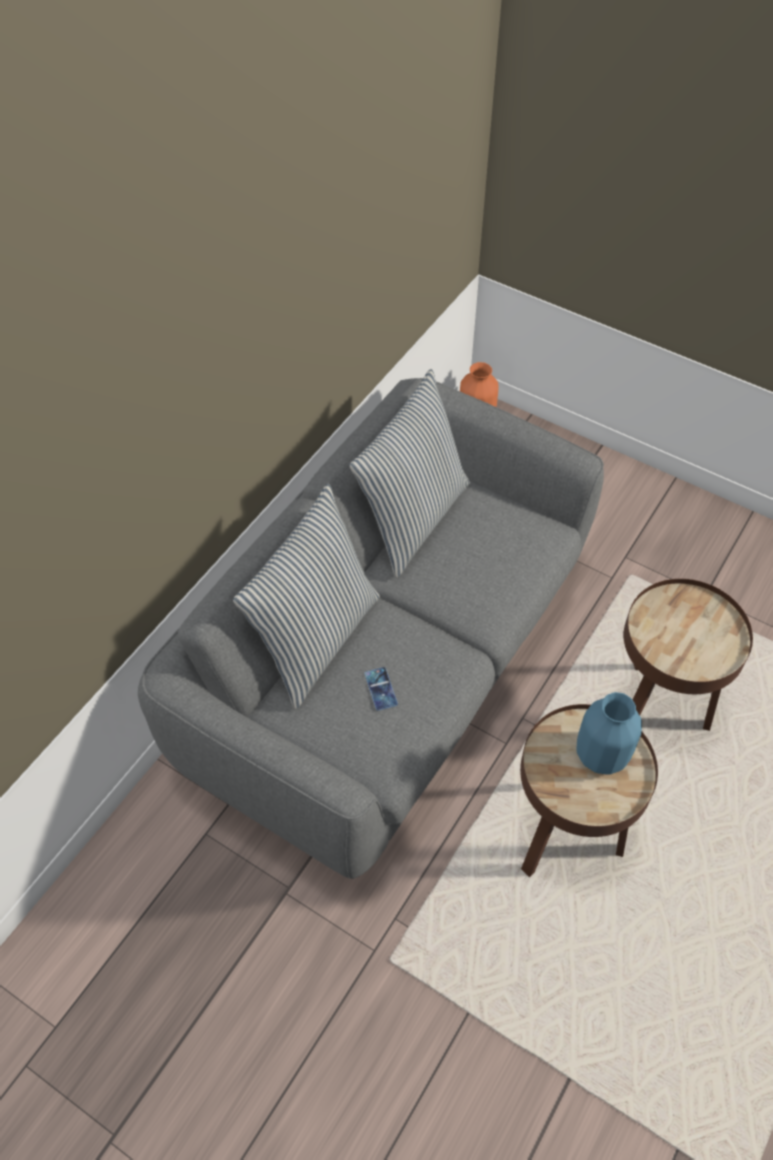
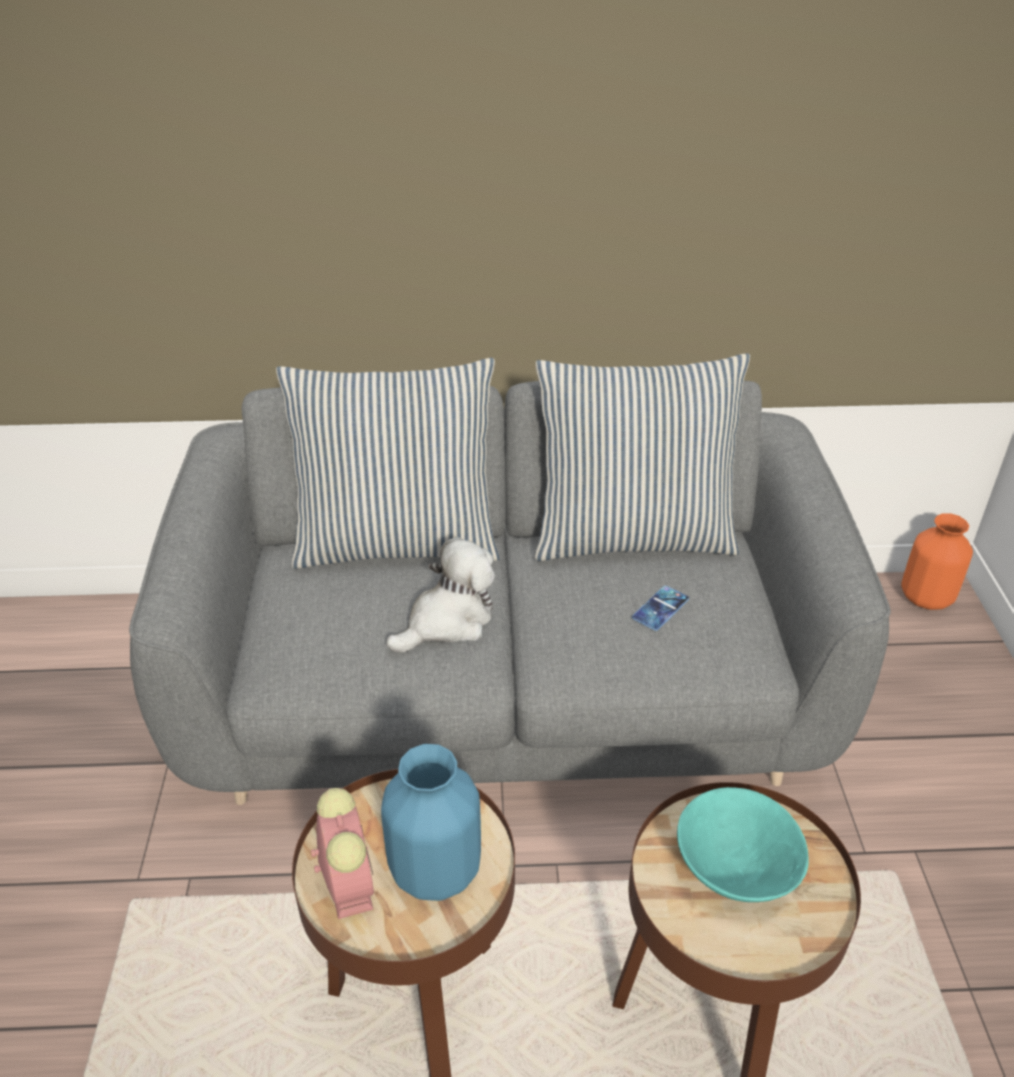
camera: 55 degrees right, 15 degrees down
phone [364,667,398,711] -> phone moved to [632,586,689,631]
none -> alarm clock [311,788,374,919]
none -> plush toy [386,537,495,653]
none -> turquoise bowl [677,787,809,902]

